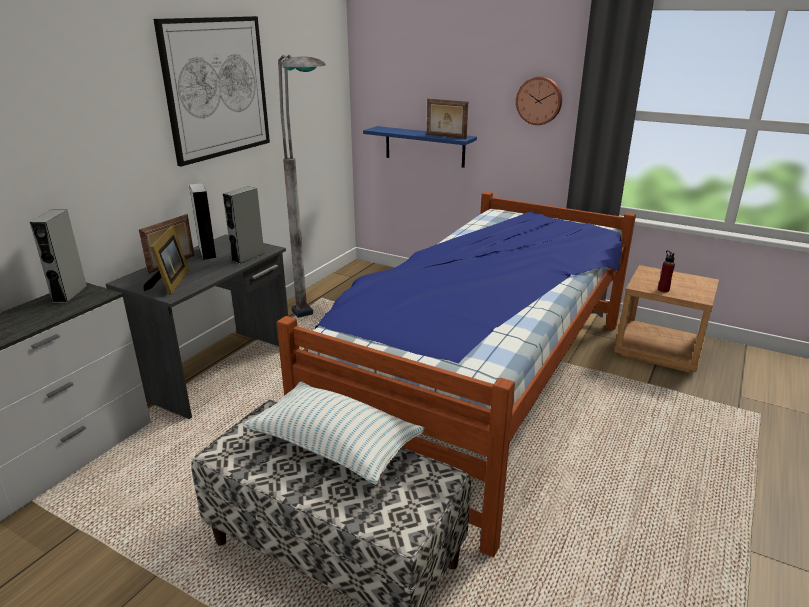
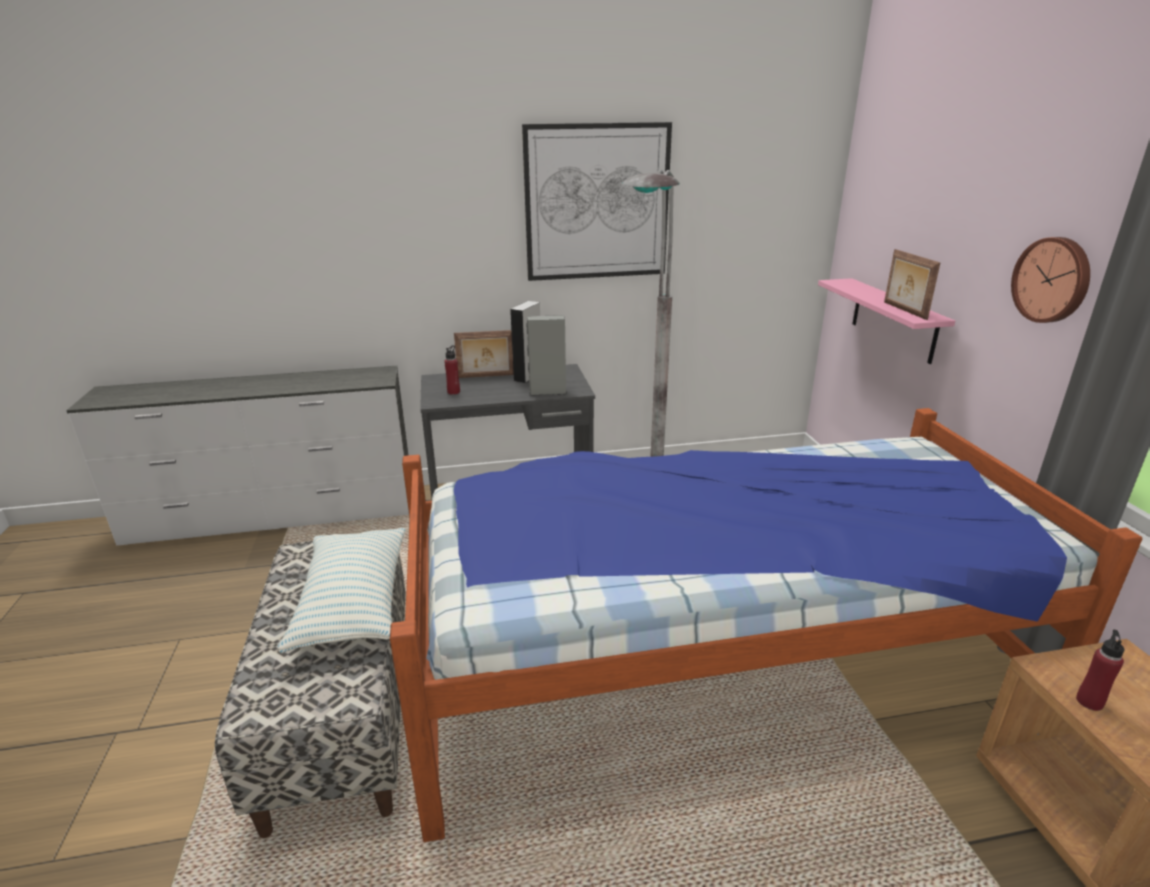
camera: 50 degrees right, 0 degrees up
grey speaker [30,210,87,303] -> none
picture frame [144,225,189,295] -> red bottle [444,345,460,395]
blue shelf [363,126,477,168] -> pink shelf [818,278,955,364]

